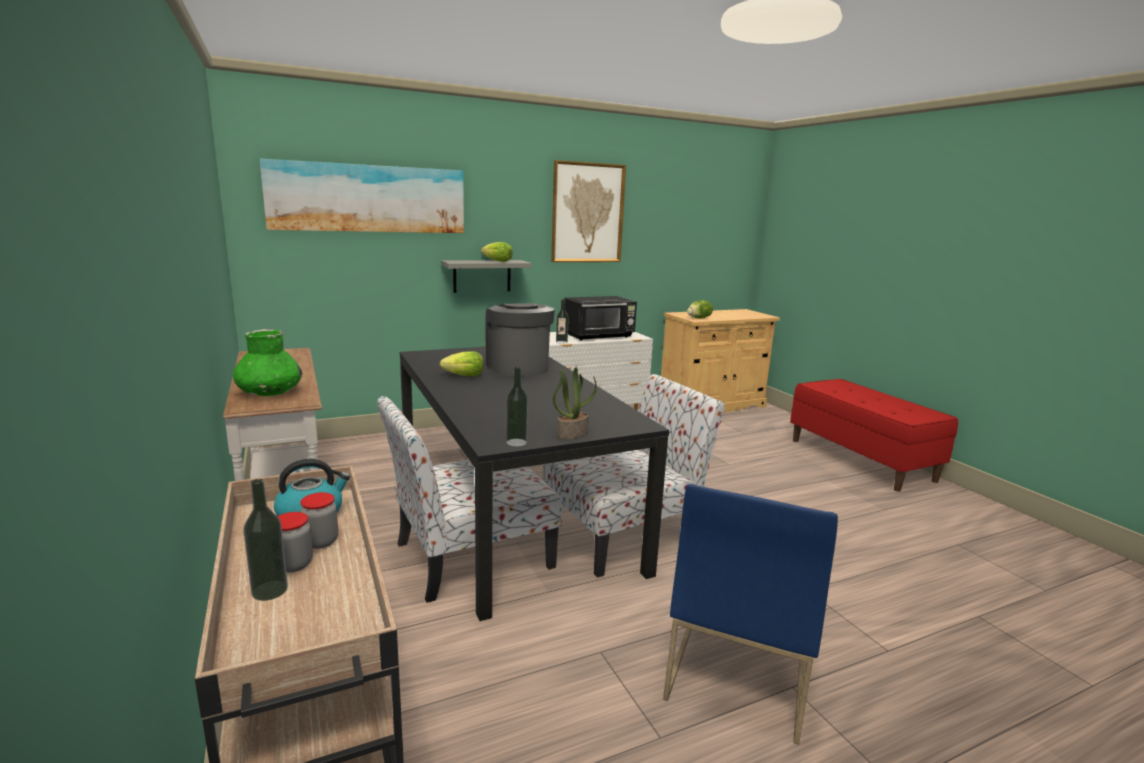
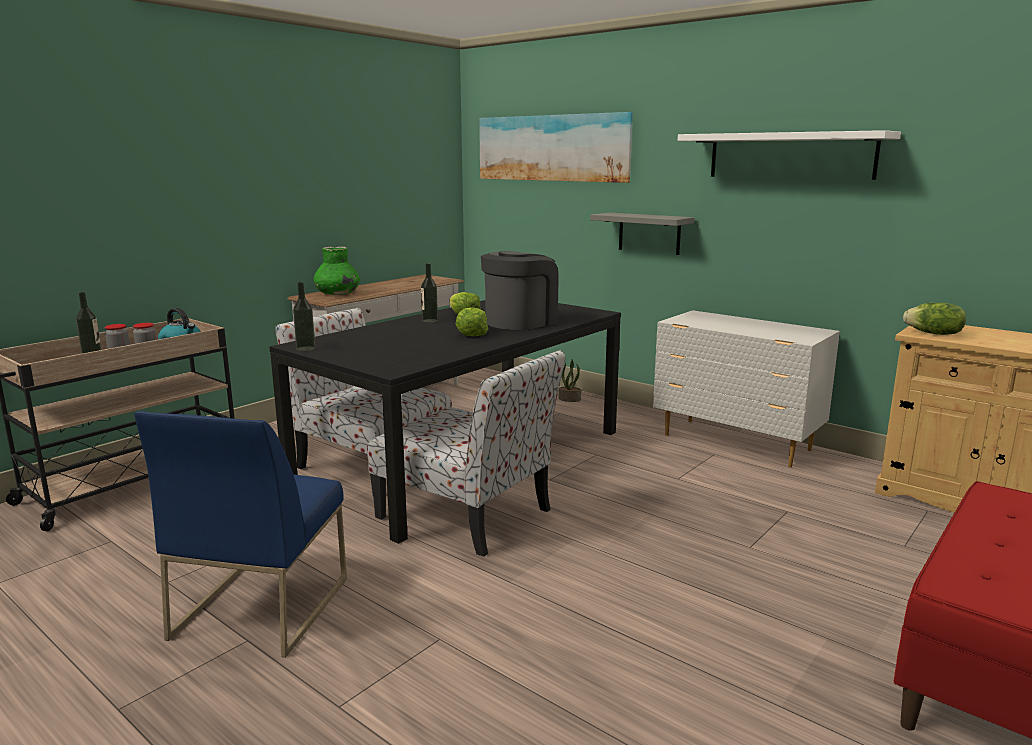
camera: 65 degrees right, 0 degrees up
lettuce [481,242,513,262] -> lettuce moved to [456,307,488,336]
picture [551,160,626,262] -> white shelf [678,130,901,180]
potted plant [553,367,597,439] -> potted plant moved to [559,359,581,402]
bottle [556,299,569,344] -> bottle moved to [421,263,438,323]
black microwave [564,296,637,341] -> none
blue chair [663,484,838,745] -> blue chair turned 75 degrees counterclockwise [134,411,347,658]

